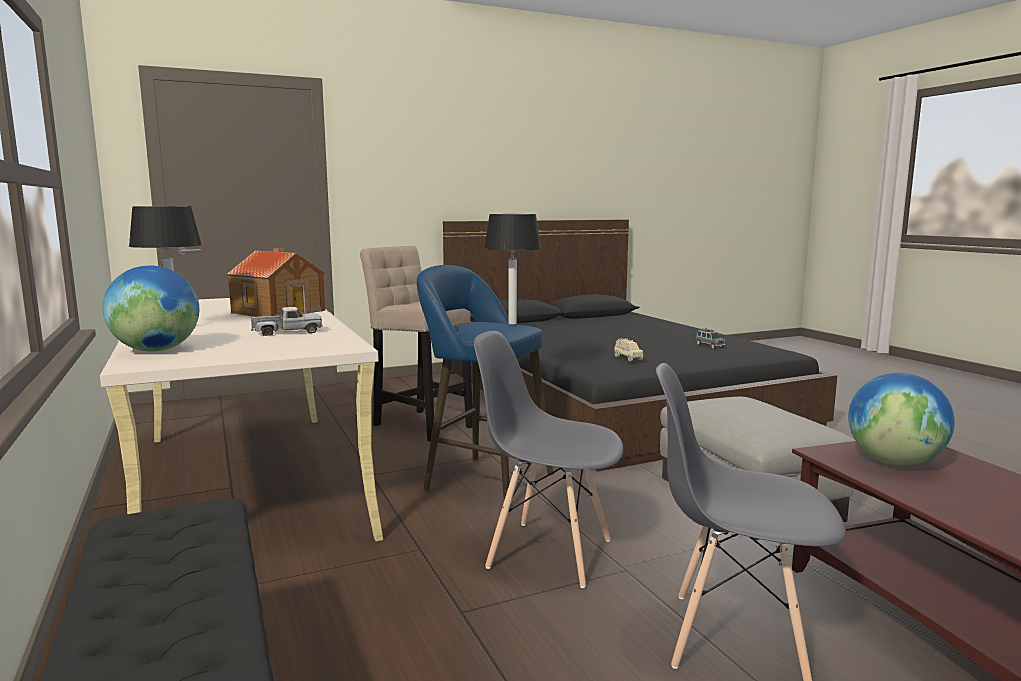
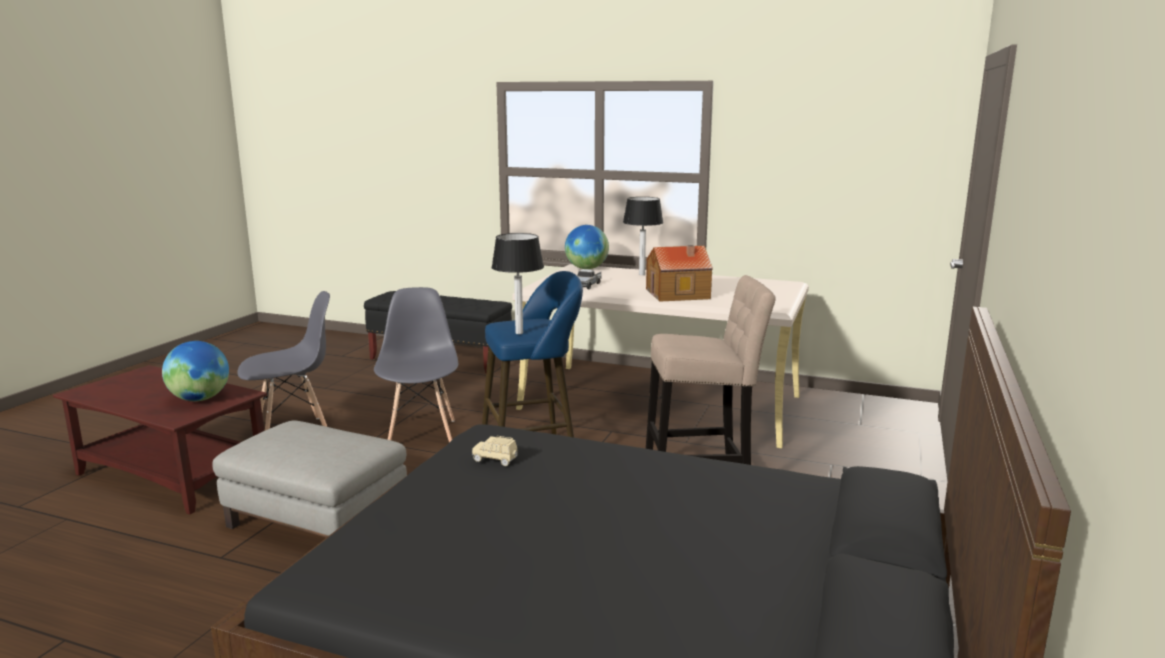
camera: 135 degrees right, 5 degrees up
grey chair [474,331,623,588] -> grey chair turned 75 degrees counterclockwise [374,287,458,443]
grey toy car [696,328,725,349] -> none

